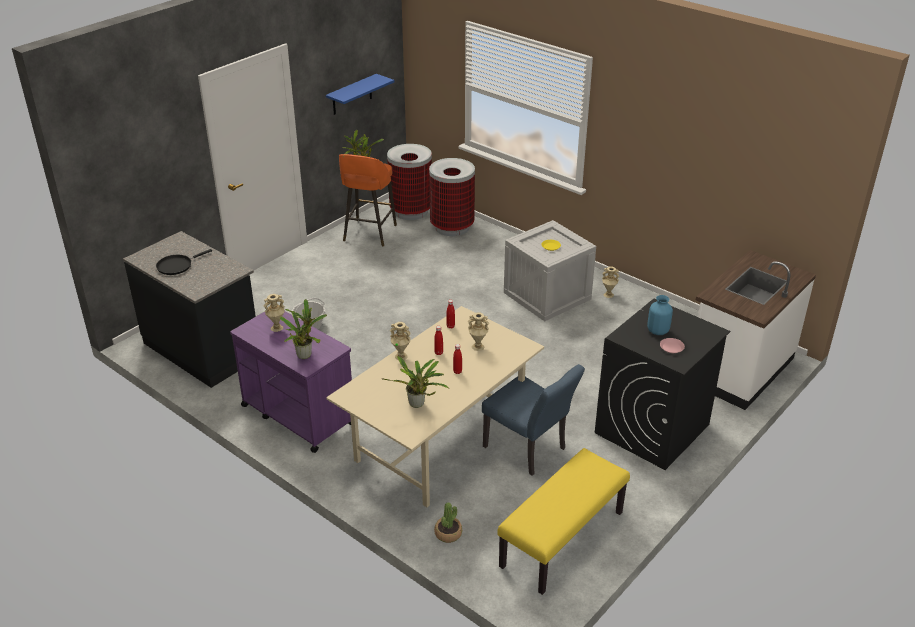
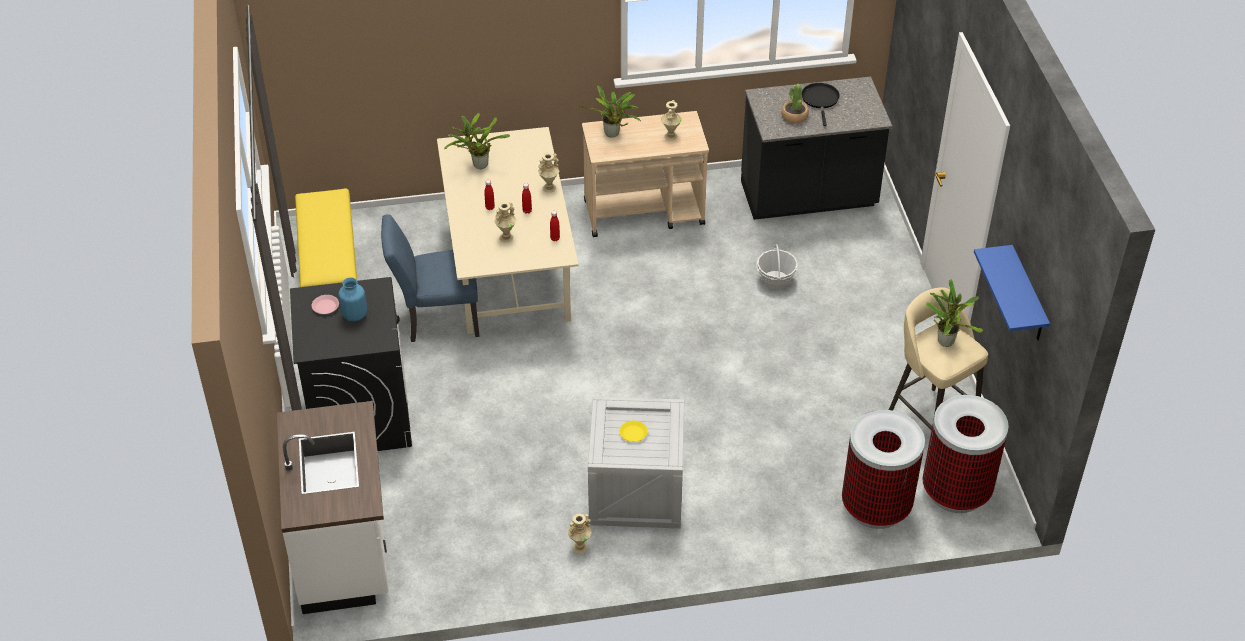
camera: 130 degrees right, 10 degrees up
purple cart [230,311,352,453] -> beige cart [582,111,709,237]
orange stool [339,154,397,247] -> beige stool [889,287,988,431]
potted plant [434,503,462,543] -> potted plant moved to [781,84,809,123]

